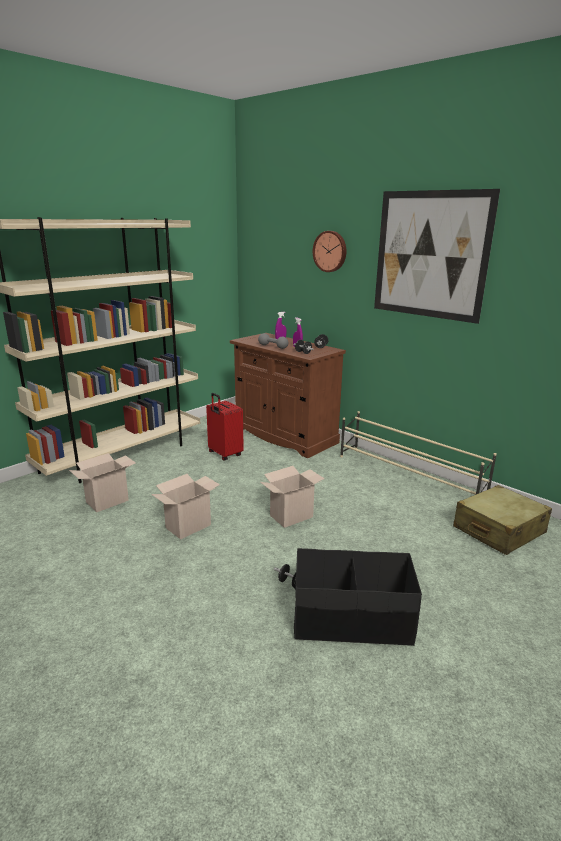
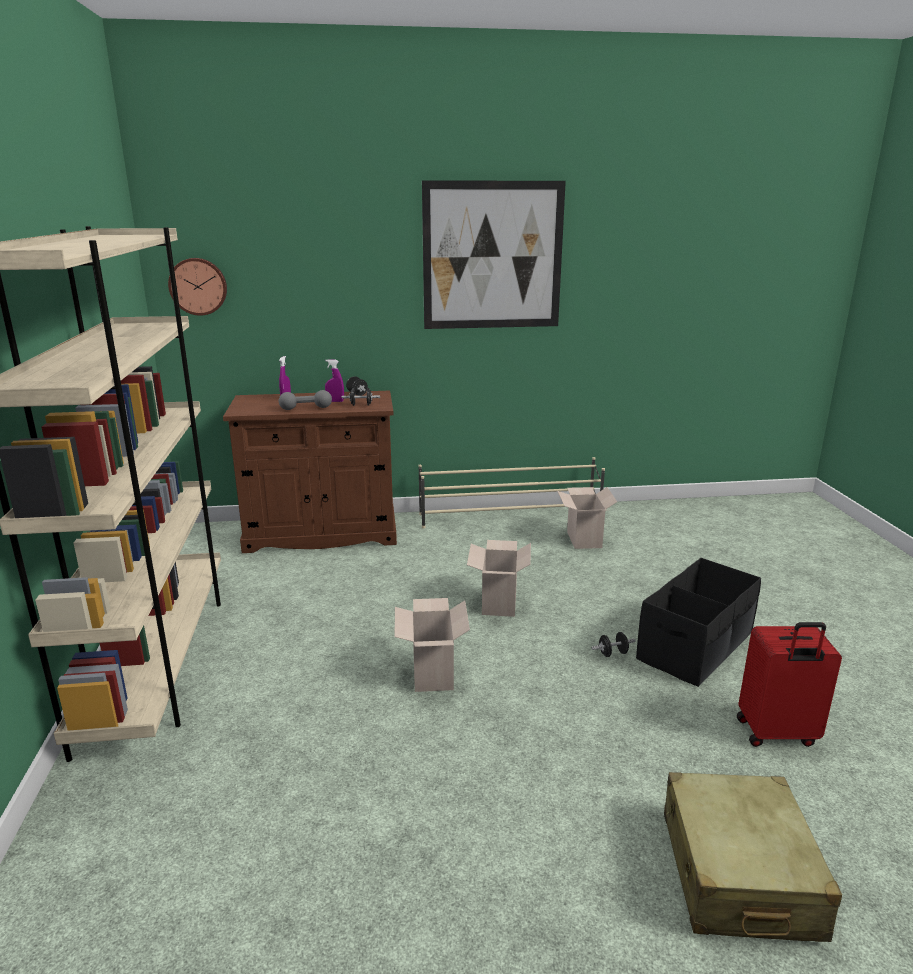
camera: 50 degrees left, 0 degrees up
cardboard box [69,453,136,512] -> cardboard box moved to [557,487,617,549]
red suitcase [206,393,244,461] -> red suitcase moved to [737,622,842,747]
wall clock [313,231,346,272] -> wall clock moved to [168,258,227,316]
beige suitcase [453,485,552,555] -> beige suitcase moved to [664,772,842,942]

